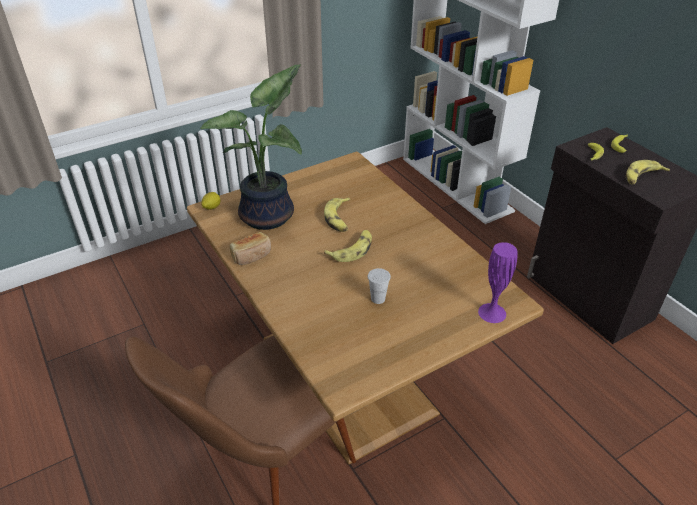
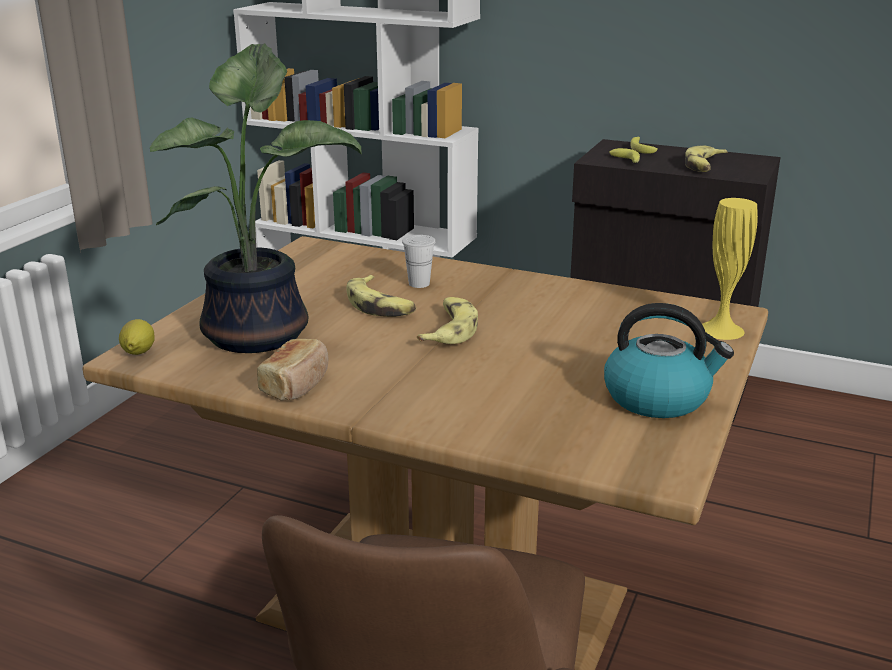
camera: 35 degrees left, 15 degrees down
white cup [368,268,391,304] -> white cup moved to [402,235,436,288]
purple vase [478,242,517,323] -> yellow vase [702,198,758,340]
none -> kettle [604,303,734,418]

